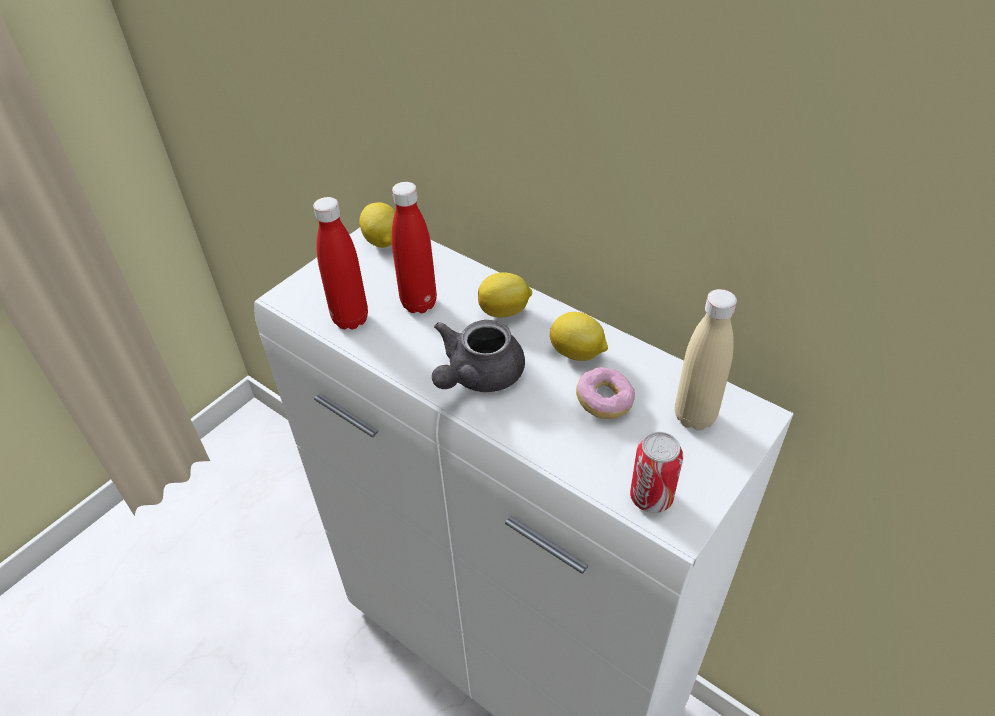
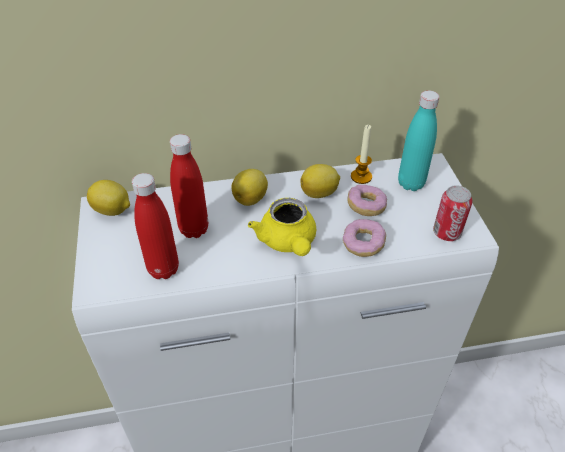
camera: 50 degrees left, 0 degrees up
grey teapot [432,320,525,392] -> yellow teapot [248,198,316,256]
beige bottle [675,289,737,430] -> turquoise bottle [398,90,440,191]
none -> donut [343,219,386,257]
none -> candle [351,125,372,184]

